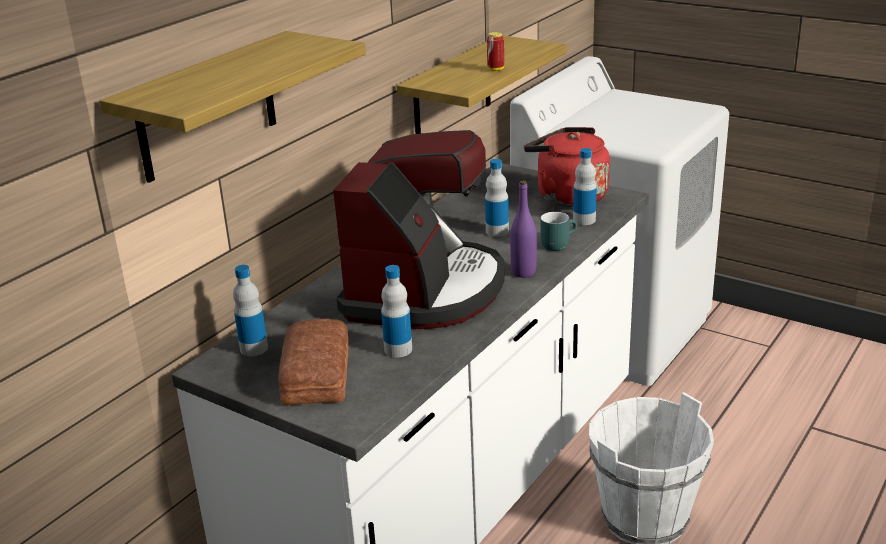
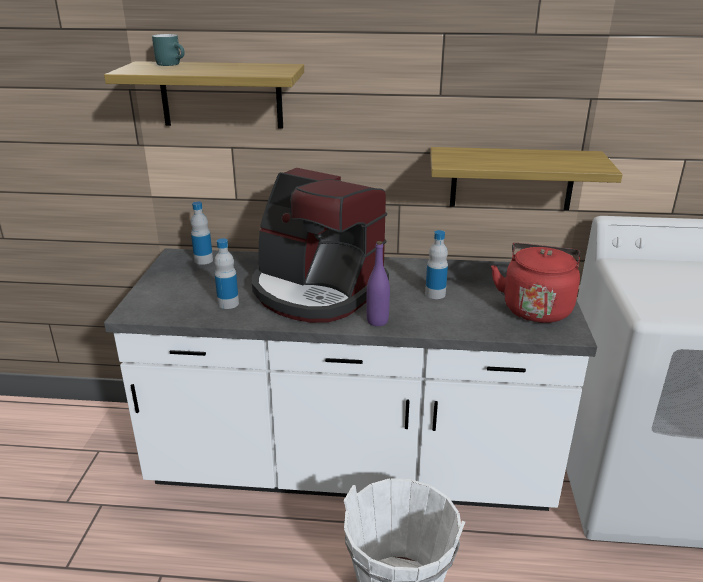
camera: 60 degrees right, 0 degrees up
bread [278,319,349,405] -> none
coffee machine [333,130,505,329] -> coffee machine turned 45 degrees clockwise [252,168,389,323]
can [487,32,504,71] -> none
turquoise mug [540,212,577,251] -> turquoise mug moved to [152,34,185,66]
bottle [573,148,597,225] -> none

